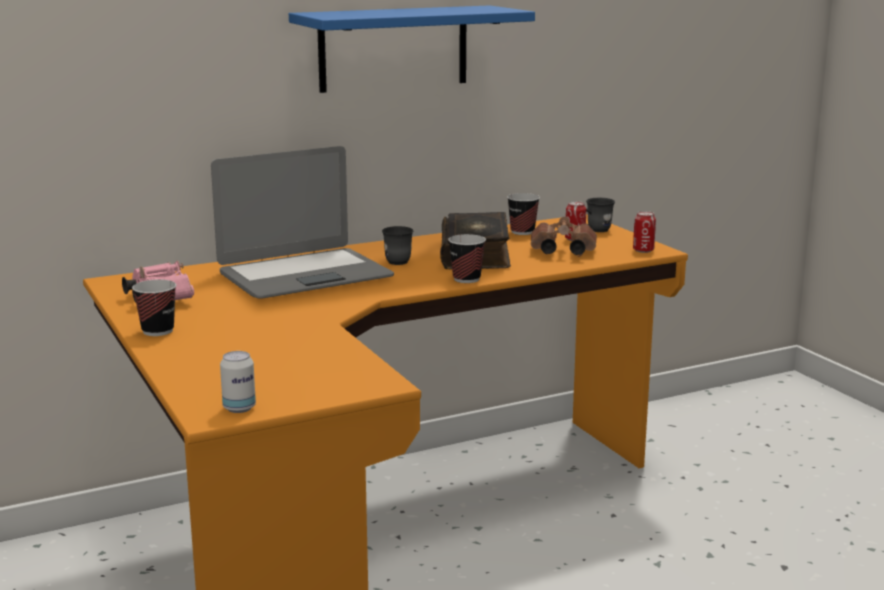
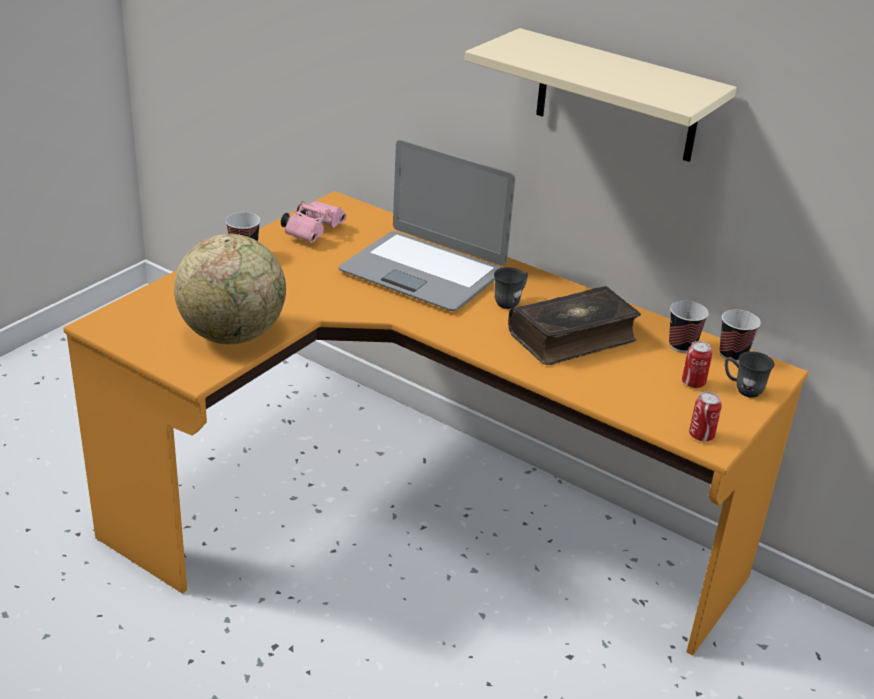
camera: 60 degrees right, 15 degrees up
can [220,351,256,413] -> none
blue shelf [289,5,535,93] -> beige shelf [465,28,737,162]
cup [448,234,486,283] -> cup moved to [720,309,761,362]
brown binoculars [531,217,597,257] -> none
none -> globe [174,234,286,345]

